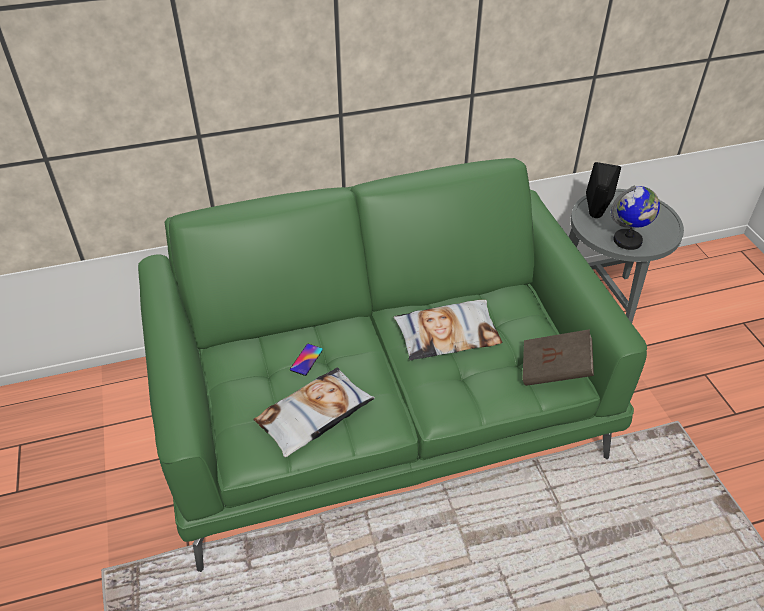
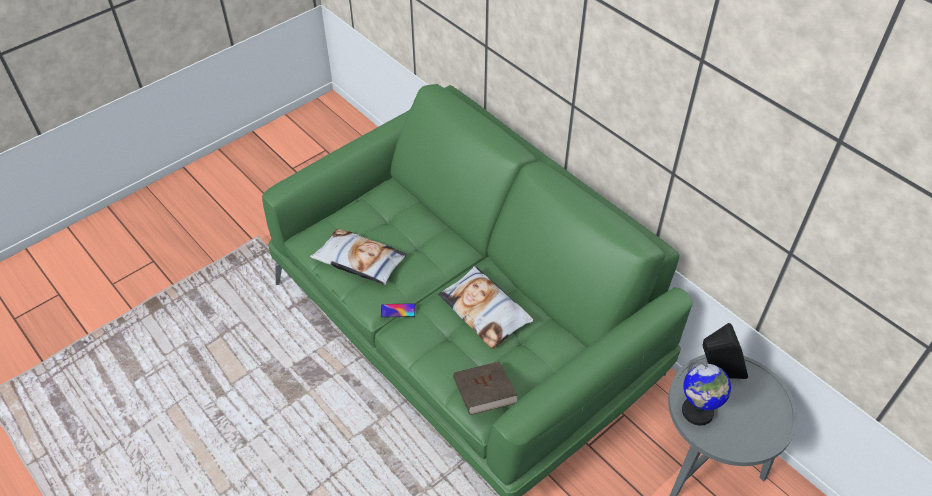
camera: 65 degrees right, 5 degrees up
phone [290,344,323,376] -> phone moved to [381,303,415,318]

